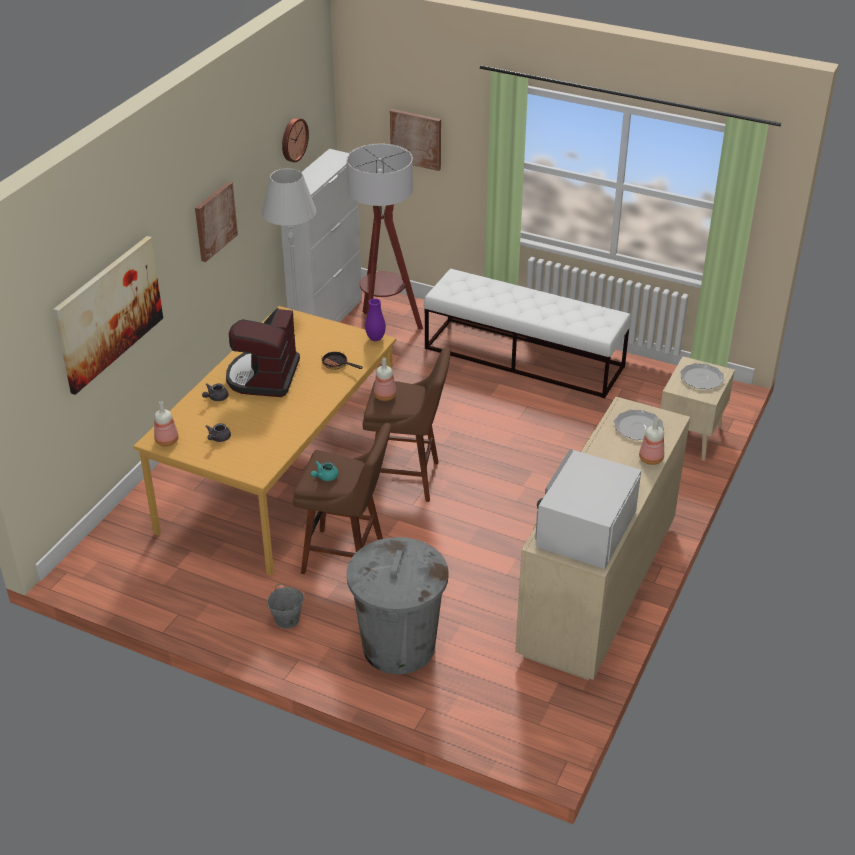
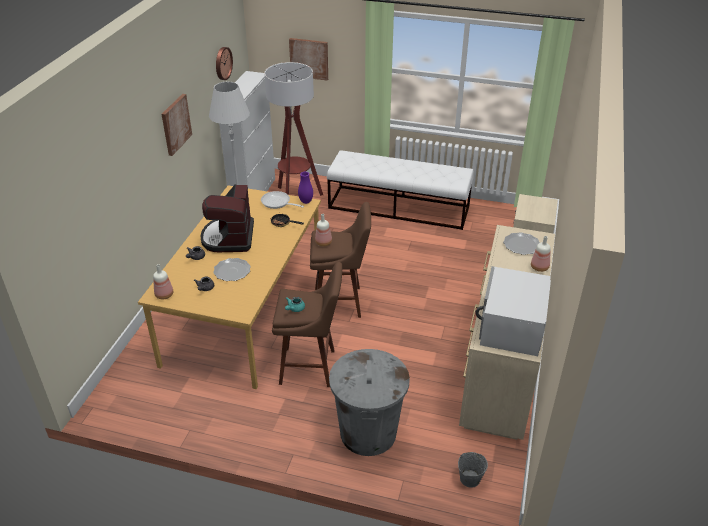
camera: 10 degrees left, 0 degrees up
picture [53,236,163,395] -> none
grey bucket [267,584,304,629] -> grey bucket moved to [458,452,488,488]
plate [680,363,724,389] -> plate moved to [213,258,251,281]
none -> frying pan [261,191,304,209]

